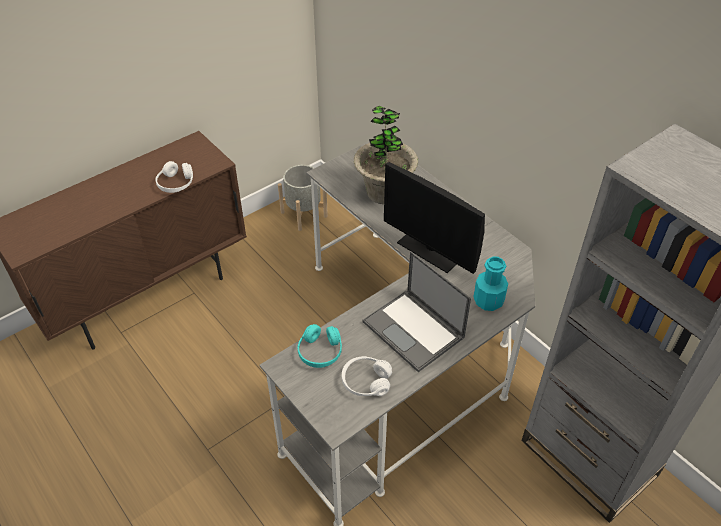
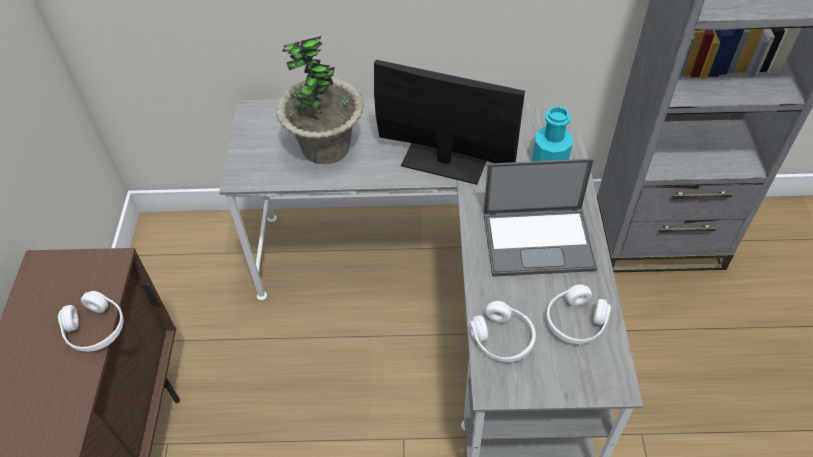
camera: 50 degrees left, 5 degrees up
grey planter [278,165,328,231] -> none
turquoise headphones [297,324,342,368] -> white headphones [469,301,536,362]
monitor [384,162,485,274] -> monitor turned 150 degrees counterclockwise [374,60,525,185]

